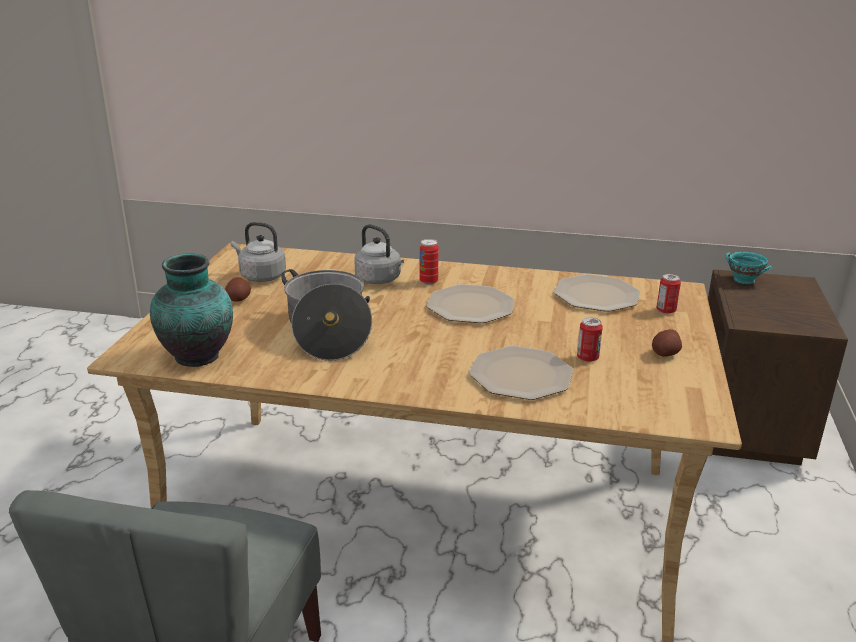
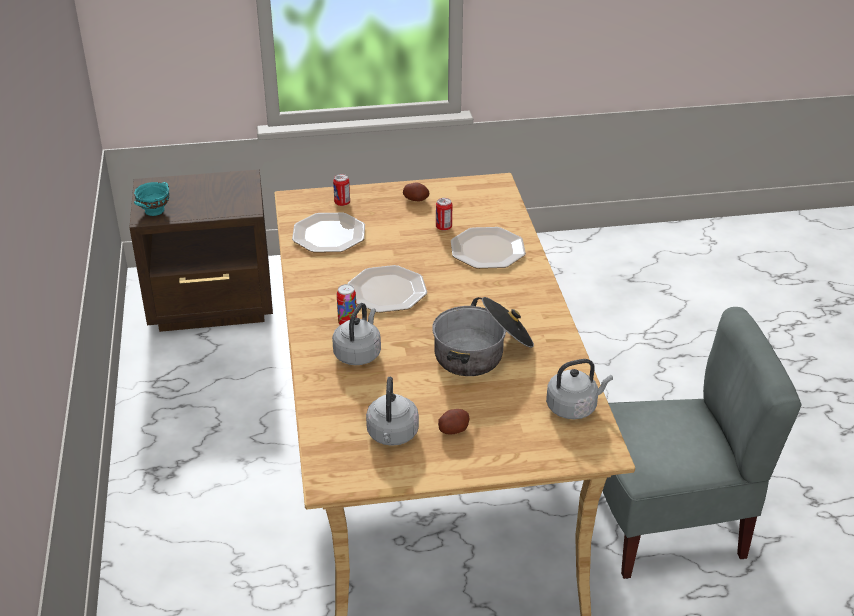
camera: 110 degrees left, 10 degrees up
vase [150,253,233,367] -> grey kettle [546,359,613,419]

